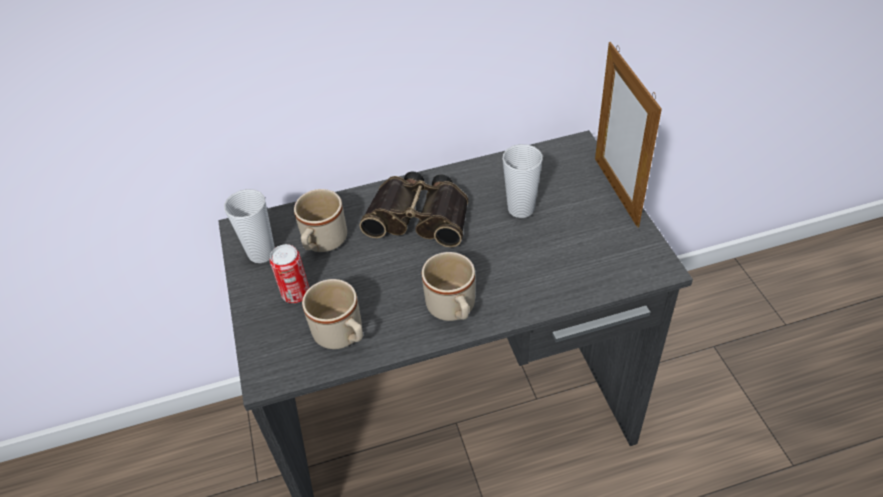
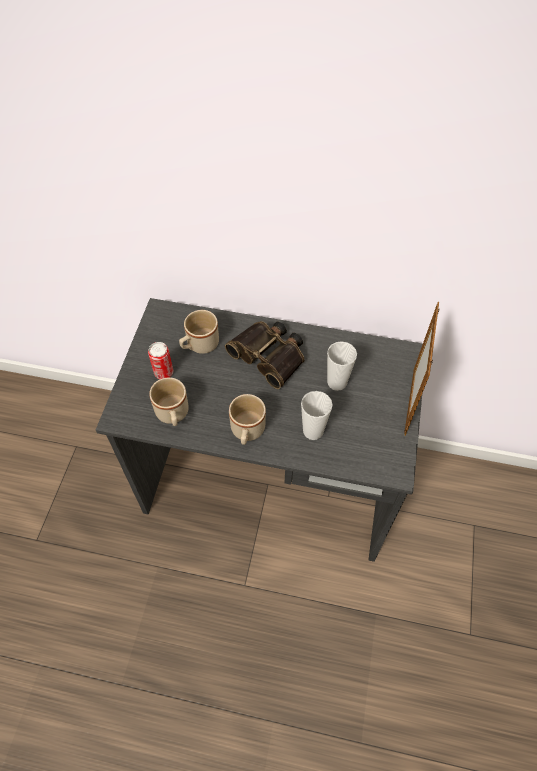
camera: 25 degrees right, 10 degrees up
cup [224,189,275,263] -> cup moved to [301,391,332,440]

